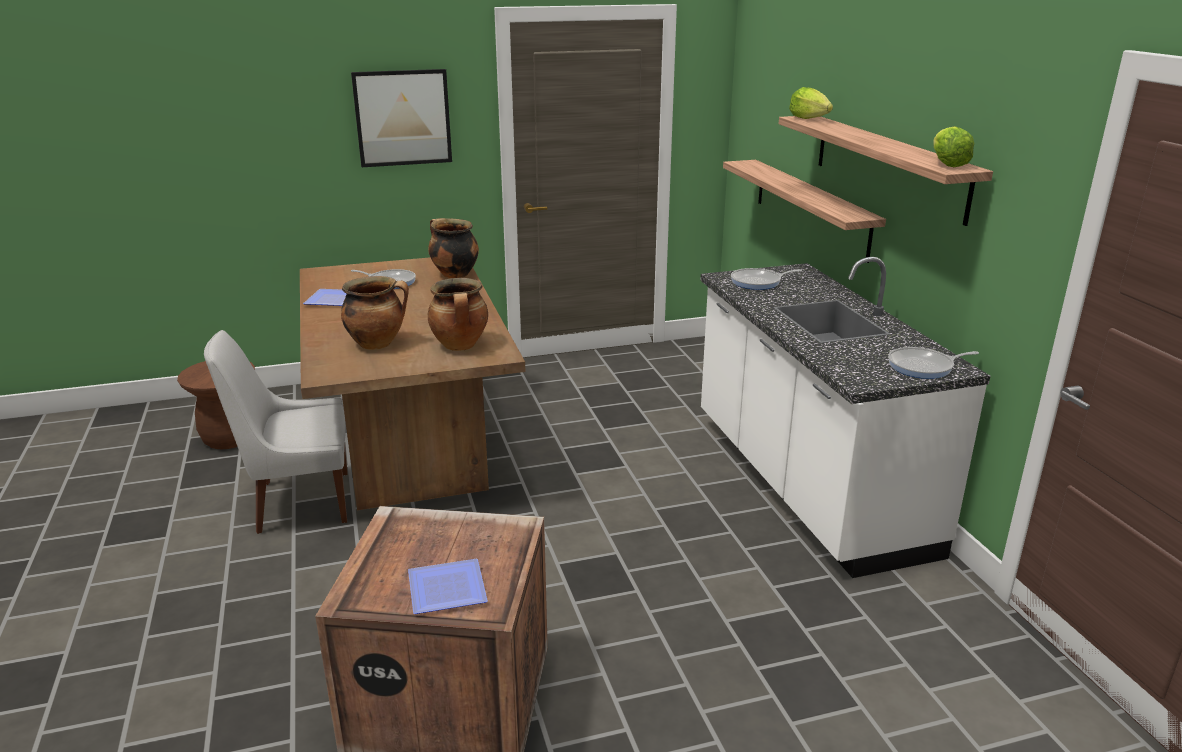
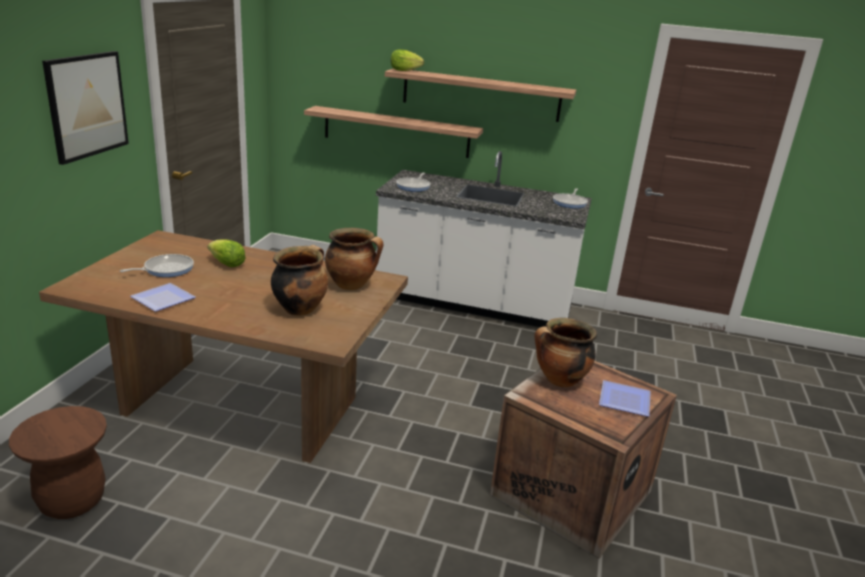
camera: 60 degrees left, 0 degrees up
white chair [204,330,348,534] -> none
cooking pot [428,218,479,278] -> cooking pot moved to [534,318,597,388]
lettuce [933,126,974,167] -> lettuce moved to [208,239,246,267]

